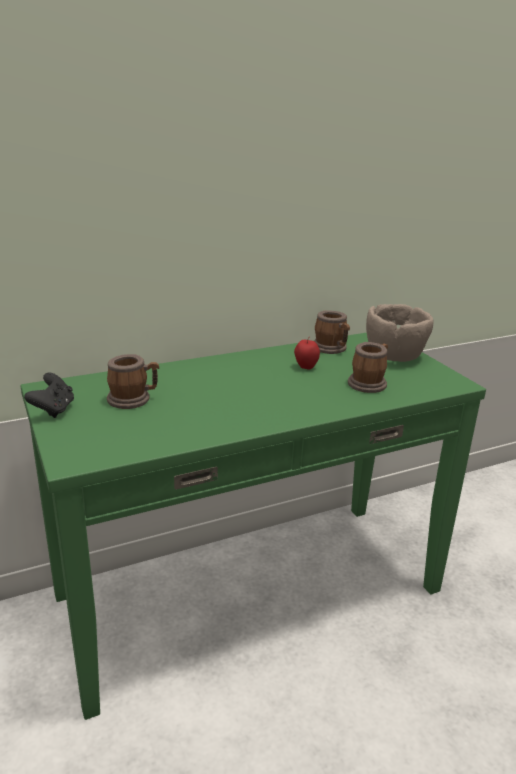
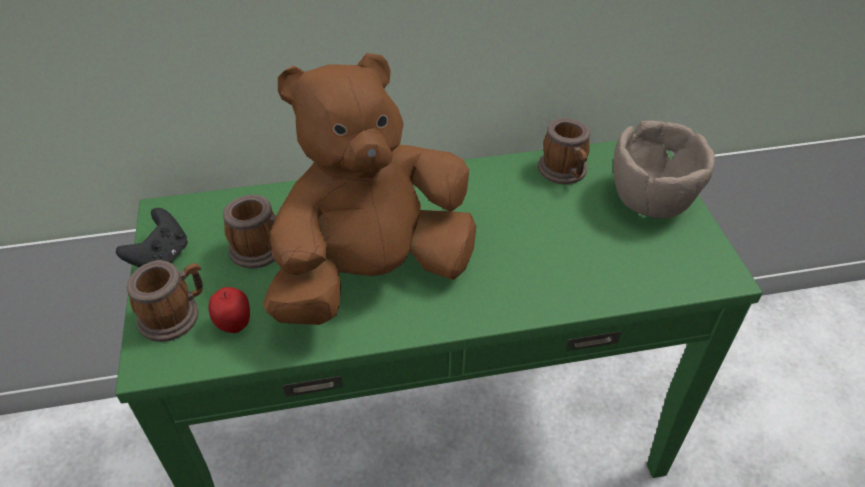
camera: 15 degrees right, 20 degrees up
apple [294,338,320,370] -> apple moved to [209,287,250,333]
mug [348,342,388,393] -> mug moved to [126,260,203,342]
none -> brown plush toy [263,53,476,325]

